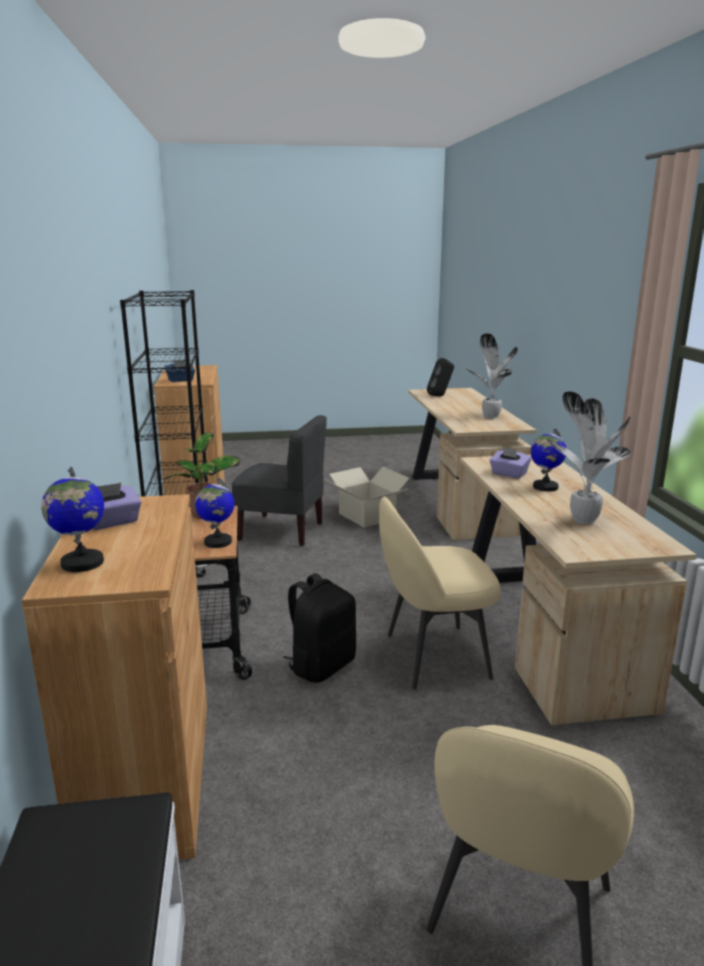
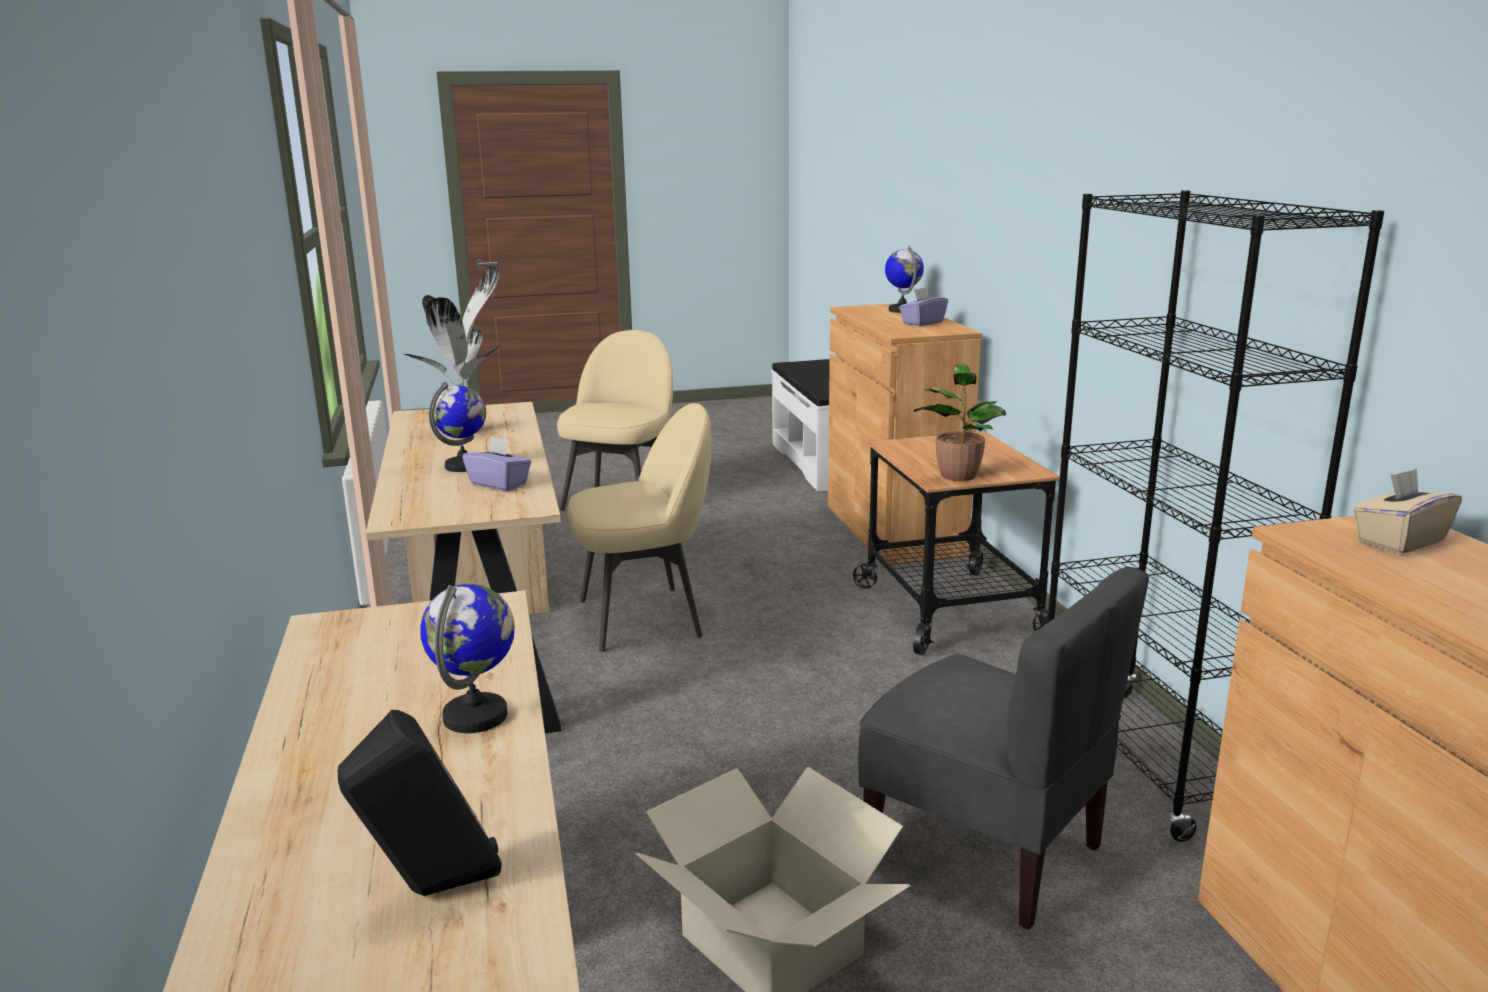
camera: 175 degrees right, 0 degrees up
blue tissue box [165,360,195,382] -> beige tissue box [1353,468,1462,554]
globe [195,478,234,548] -> globe moved to [420,584,515,733]
grey chair [231,415,327,546] -> grey chair turned 150 degrees counterclockwise [858,567,1149,929]
black backpack [283,573,356,683] -> none
potted plant [466,334,518,419] -> none

